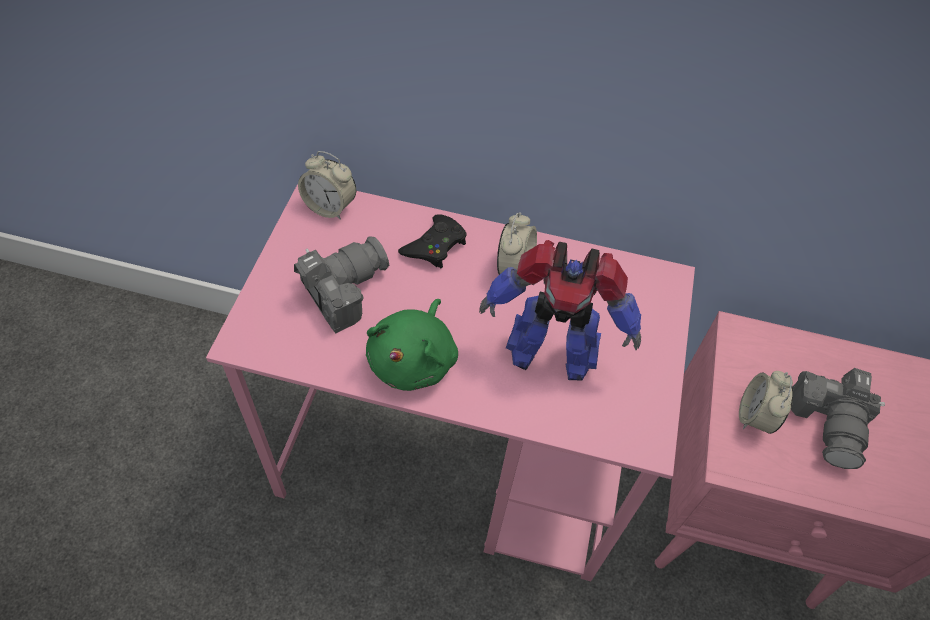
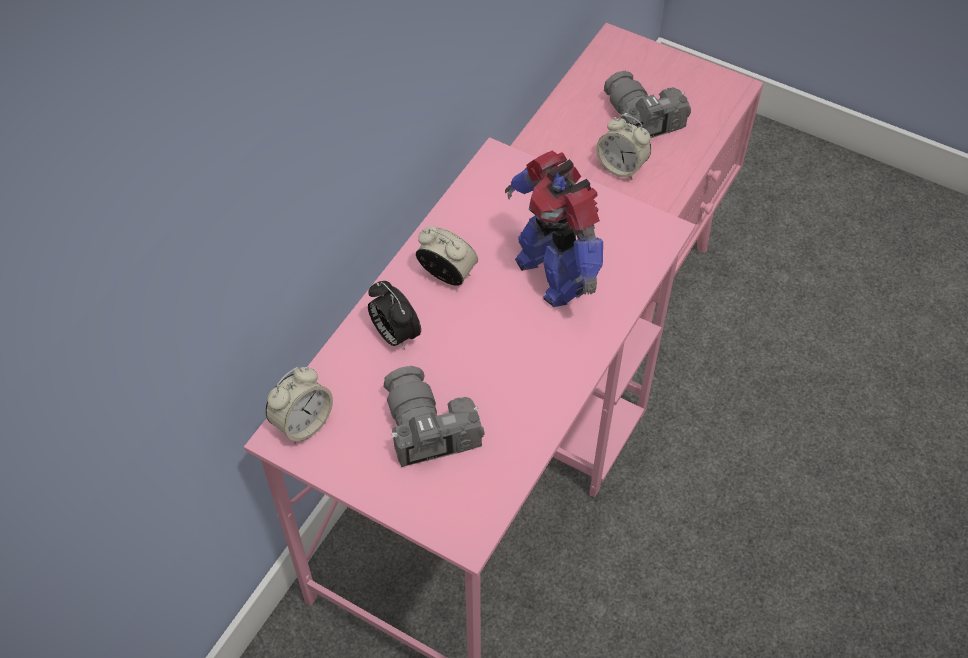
camera: 70 degrees left, 0 degrees up
green plush toy [366,299,458,391] -> none
black game controller [398,214,467,268] -> alarm clock [368,281,421,350]
toy robot [479,240,641,381] -> toy robot turned 120 degrees clockwise [505,150,603,307]
camera [791,368,885,469] -> camera turned 150 degrees counterclockwise [604,71,691,138]

